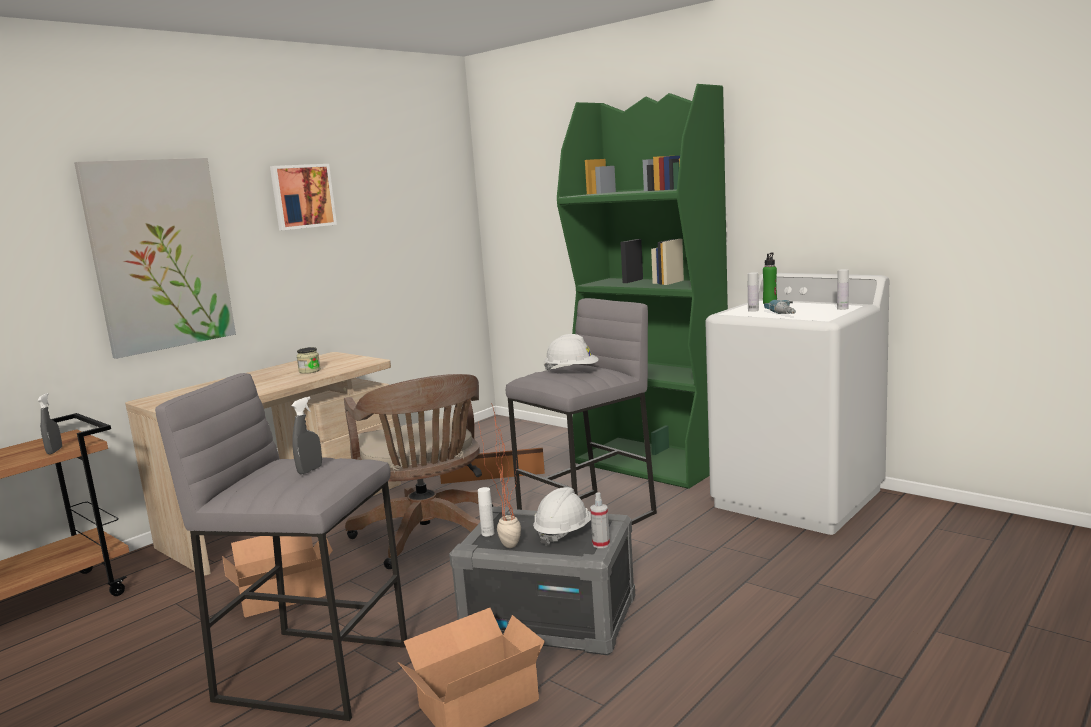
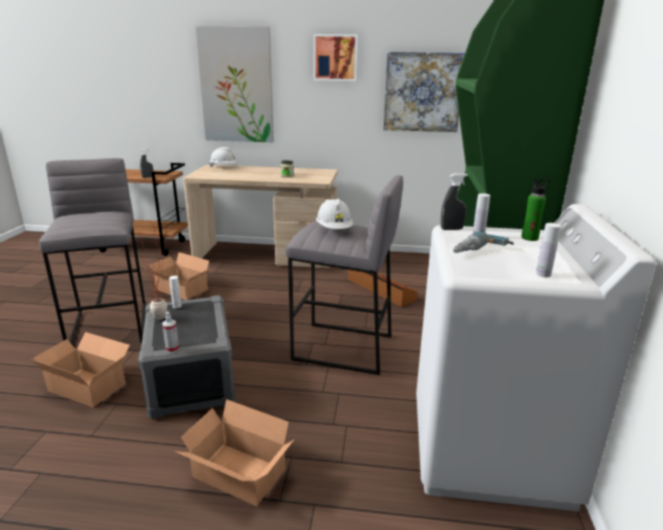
camera: 55 degrees right, 10 degrees up
grey spray bottle [291,397,322,474] -> grey spray bottle moved to [441,173,468,230]
brown office chair [344,374,493,569] -> none
white hard hat [533,487,591,546] -> white hard hat moved to [209,147,239,167]
none -> cardboard box [175,399,294,506]
none -> picture [384,52,465,132]

